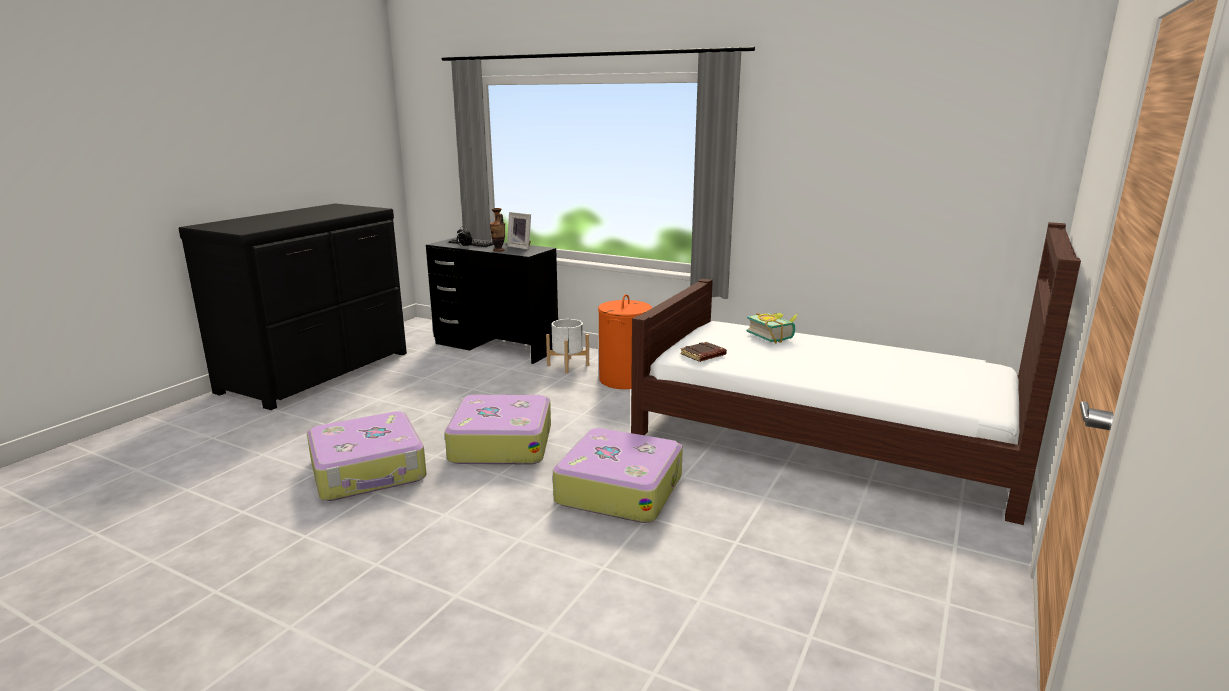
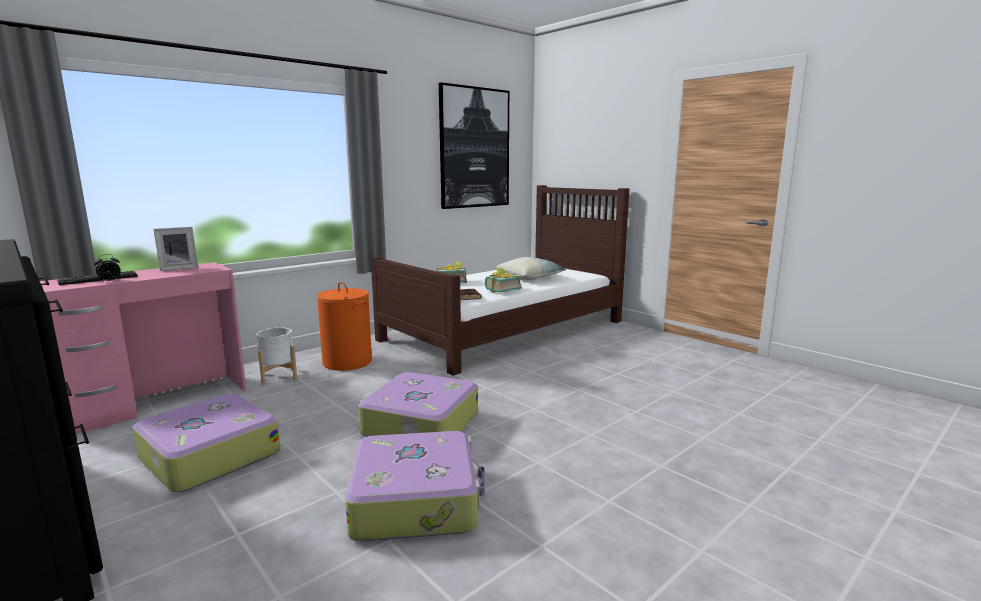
camera: 70 degrees left, 5 degrees down
black desk [426,237,558,364] -> pink desk [40,262,246,434]
vase [490,208,505,252] -> none
suitcase [553,428,683,523] -> suitcase moved to [132,393,280,492]
none -> picture [439,82,509,209]
none -> book [485,268,522,293]
none -> pillow [497,257,566,280]

